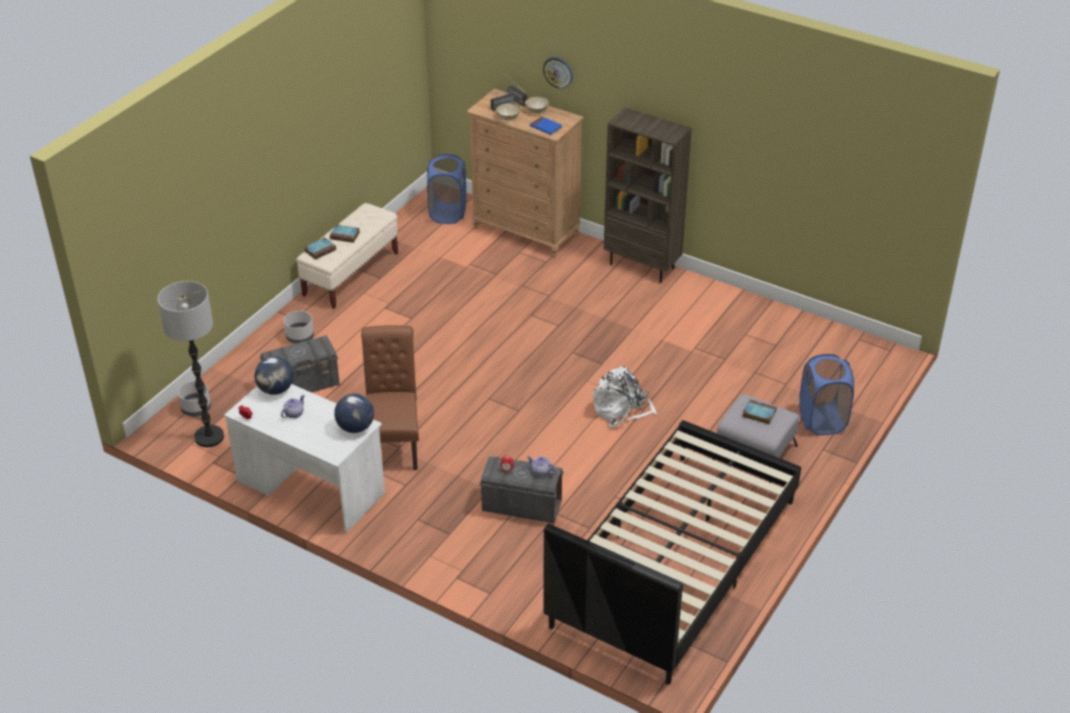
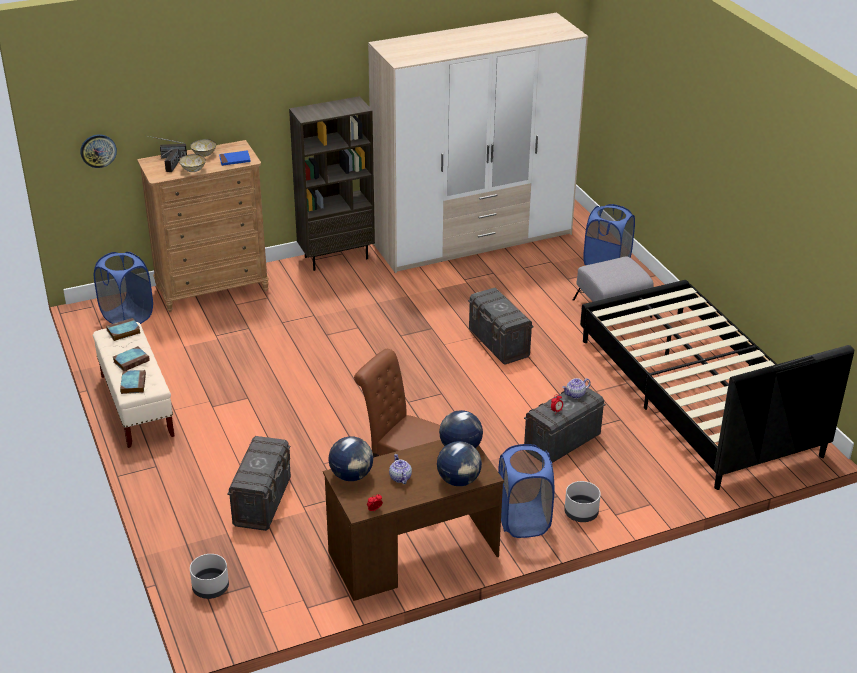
camera: 55 degrees left, 5 degrees down
floor lamp [158,281,224,447] -> none
white desk [224,384,385,533] -> brown desk [323,440,504,601]
grey planter [284,311,314,344] -> grey planter moved to [564,481,601,522]
wall clock [543,57,573,89] -> wall clock moved to [80,134,117,168]
white backpack [593,366,657,427] -> grey storage box [468,288,534,365]
book [742,399,777,425] -> book moved to [106,318,141,341]
none -> wardrobe [368,13,588,273]
none -> globe [437,441,482,486]
none -> blue laundry basket [498,444,555,538]

